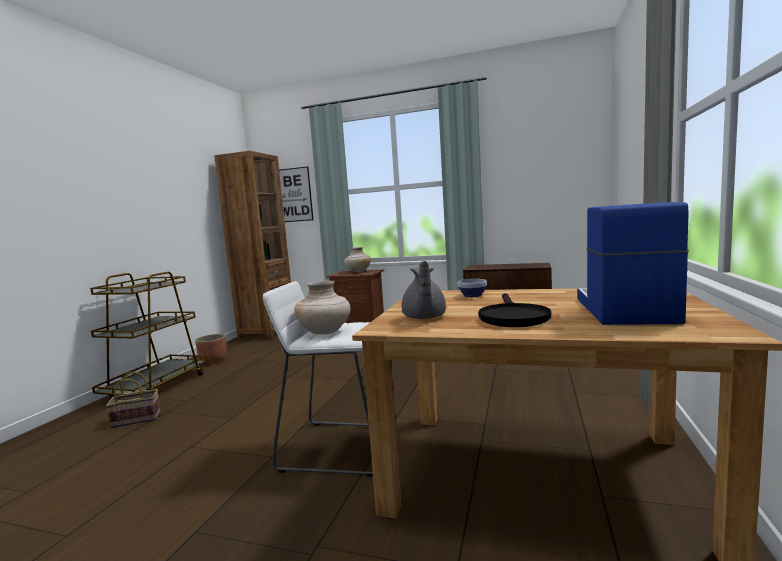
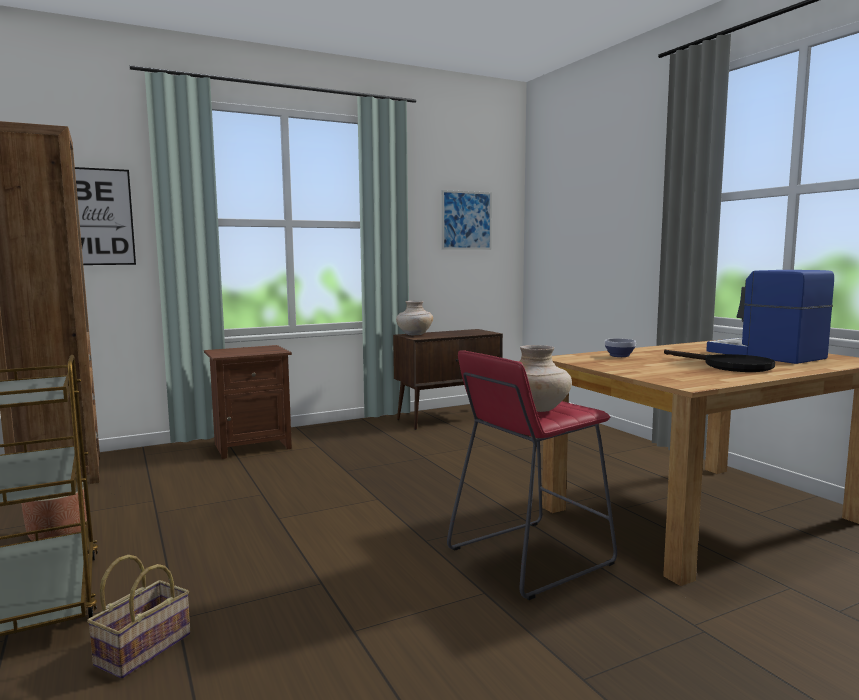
camera: 45 degrees left, 0 degrees up
white stool [263,281,396,476] -> red stool [447,350,617,600]
beige vase [344,247,371,272] -> beige vase moved to [396,301,433,335]
grey teapot [402,261,446,319] -> none
none -> picture [442,190,492,249]

